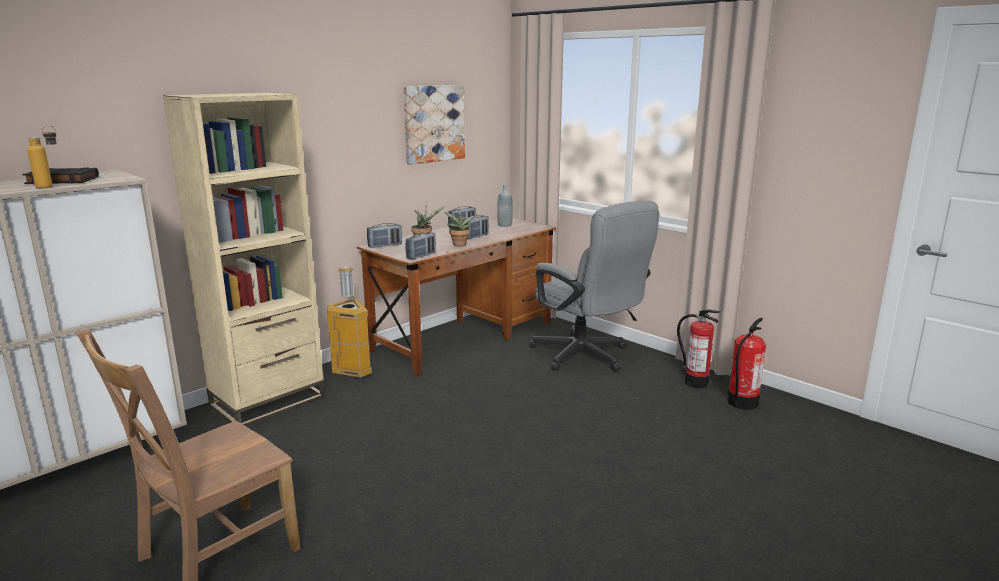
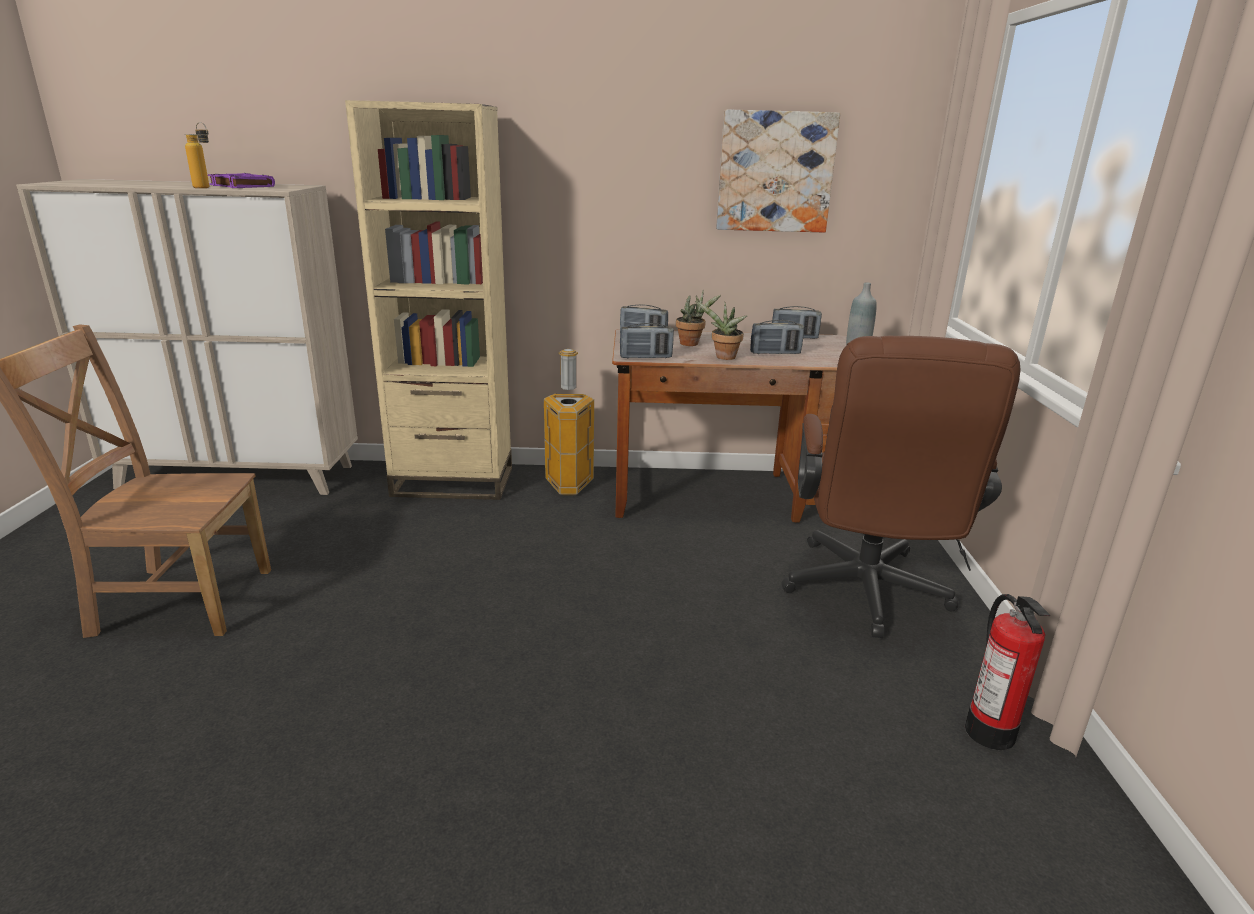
camera: 45 degrees right, 5 degrees up
black book [22,167,99,184] -> purple book [208,173,275,188]
grey office chair [529,201,659,372] -> brown office chair [781,336,1021,638]
fire extinguisher [727,318,766,410] -> none

